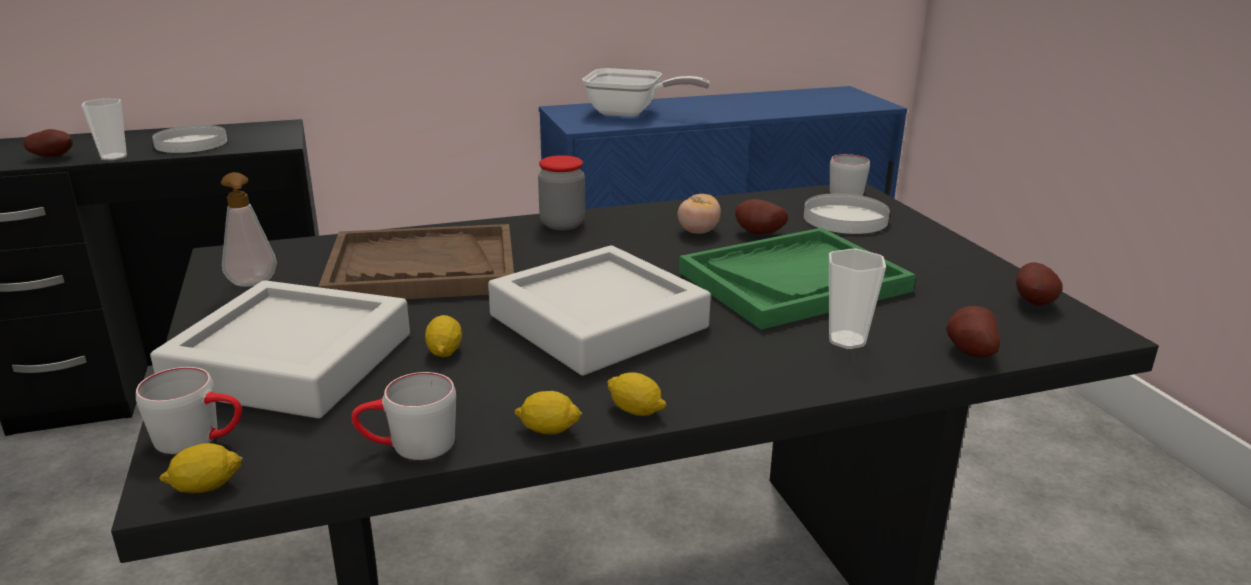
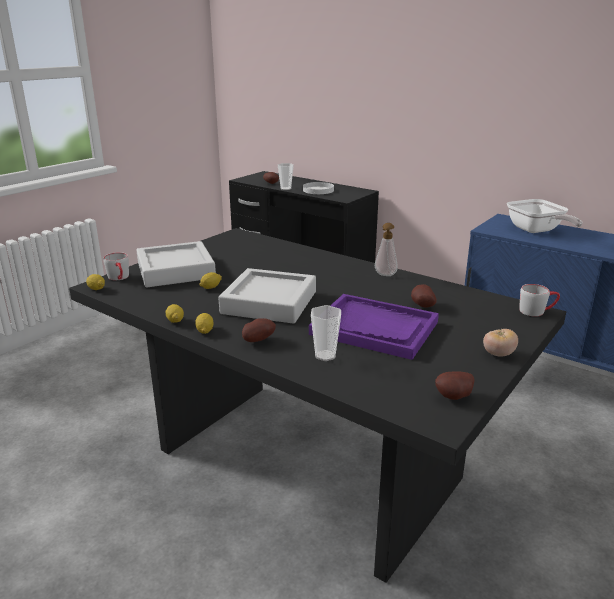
camera: 55 degrees right, 0 degrees up
soap dispenser [221,172,277,287] -> soap dispenser moved to [375,223,398,276]
brown tray [318,224,514,299] -> none
grey mug [351,372,456,460] -> none
jar [538,155,585,230] -> none
tomato [677,194,721,234] -> tomato moved to [483,329,518,357]
green tray [679,228,916,330] -> purple tray [309,294,439,360]
white plate [804,193,890,234] -> none
potato [946,306,1000,358] -> potato moved to [242,318,276,342]

